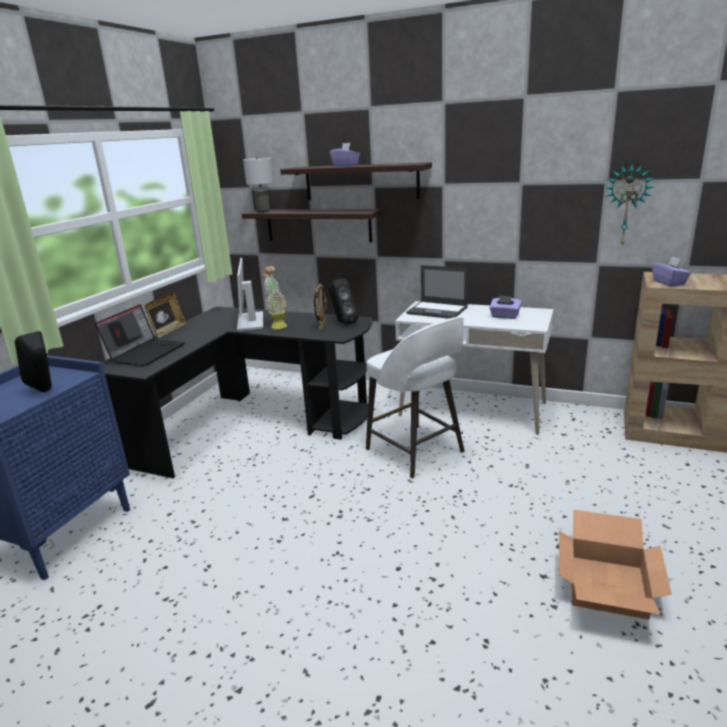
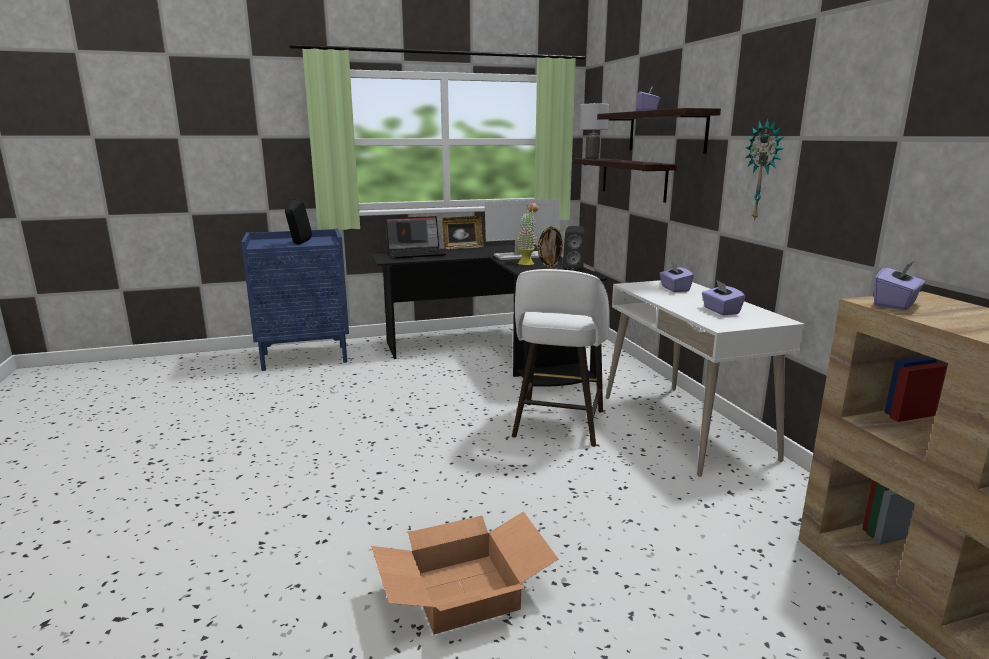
camera: 50 degrees right, 5 degrees down
monitor [237,258,263,331] -> monitor turned 150 degrees counterclockwise [485,199,560,260]
laptop [406,265,468,319] -> purple tissue box [659,262,694,292]
wall clock [605,163,653,245] -> wall clock moved to [745,118,784,222]

